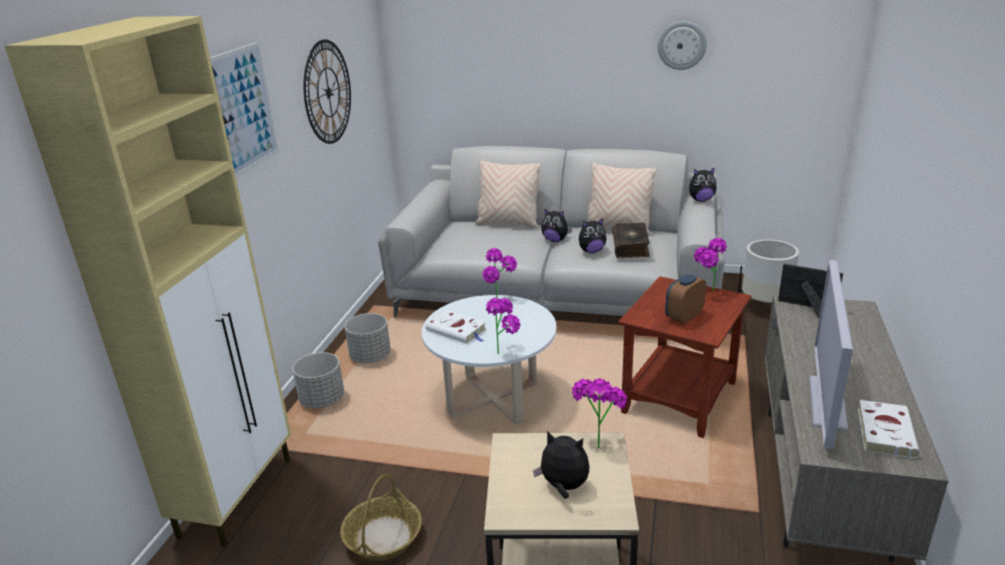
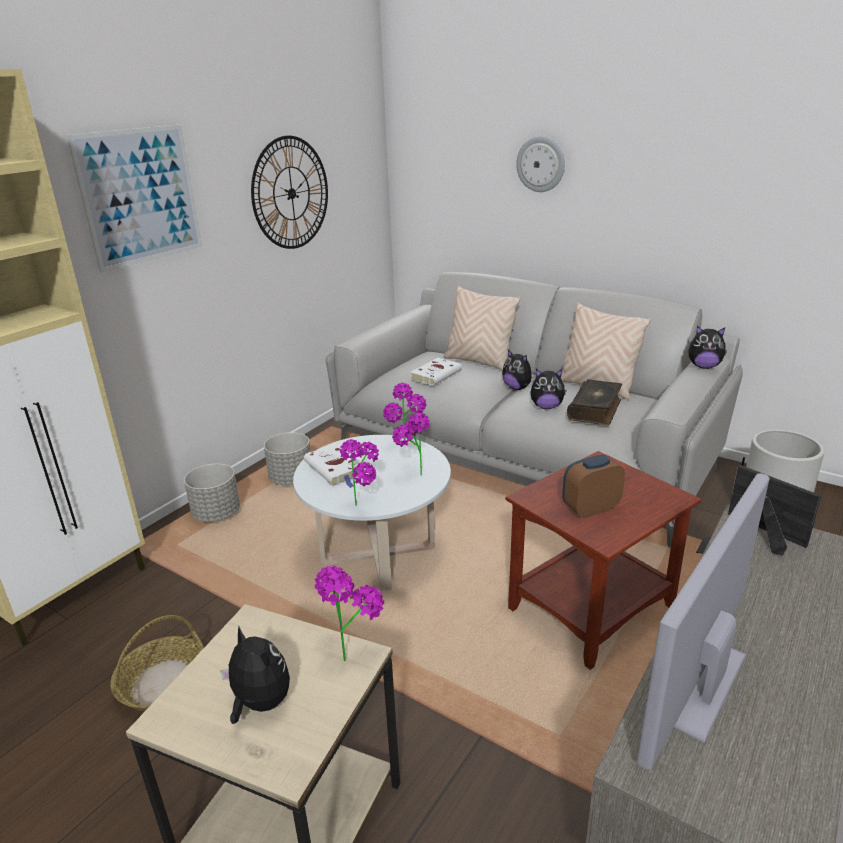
camera: 20 degrees right, 0 degrees up
wall clock [658,21,707,70] -> wall clock moved to [516,136,565,192]
potted plant [694,238,727,292] -> potted plant moved to [392,412,430,475]
white book [858,400,919,459] -> white book moved to [410,358,462,386]

